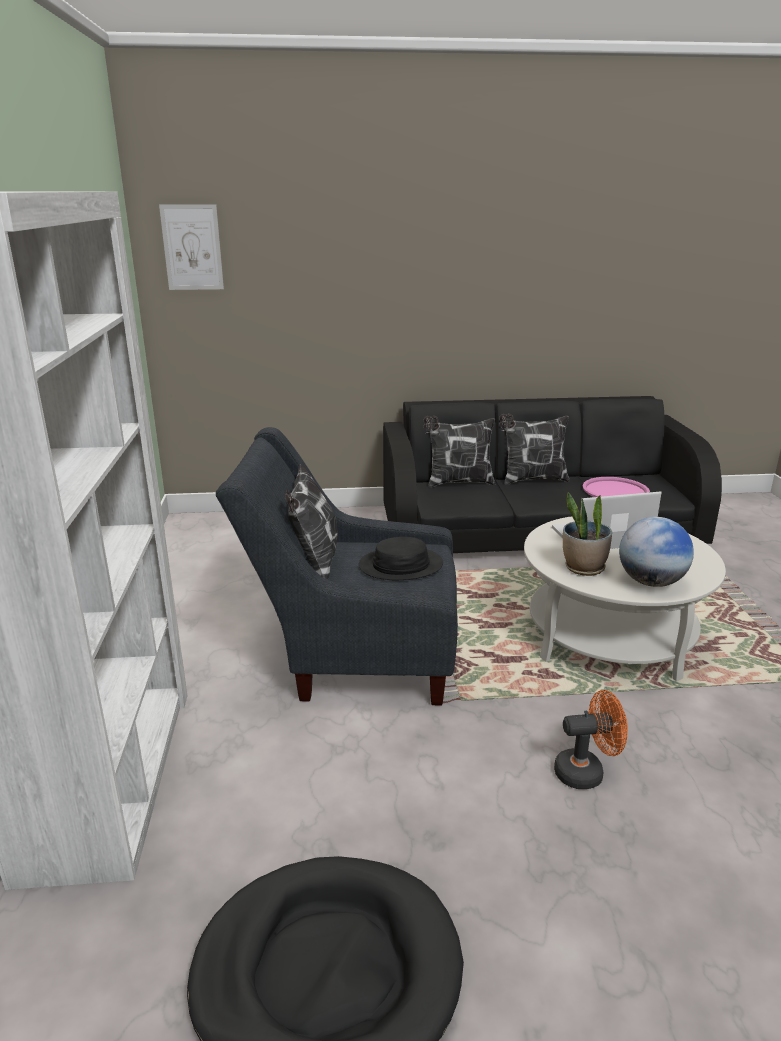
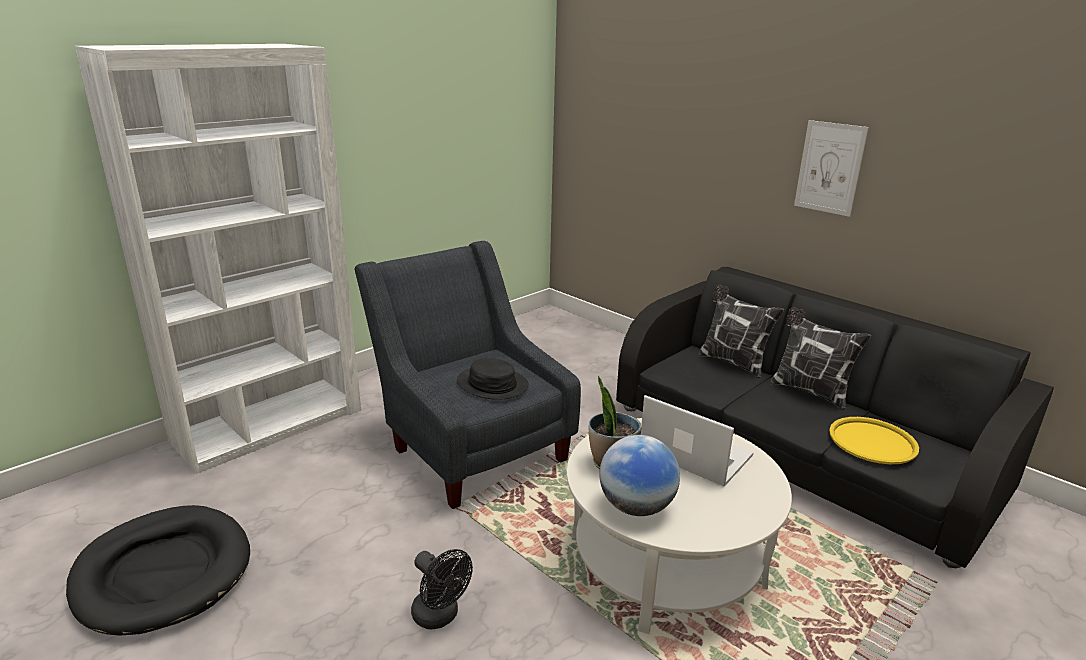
camera: 50 degrees right, 0 degrees up
picture [159,204,224,290] -> picture moved to [794,120,869,217]
pillow [285,464,338,580] -> none
orange fan [554,690,628,789] -> black fan [411,549,473,629]
pink tray [583,477,650,497] -> yellow tray [829,417,919,464]

